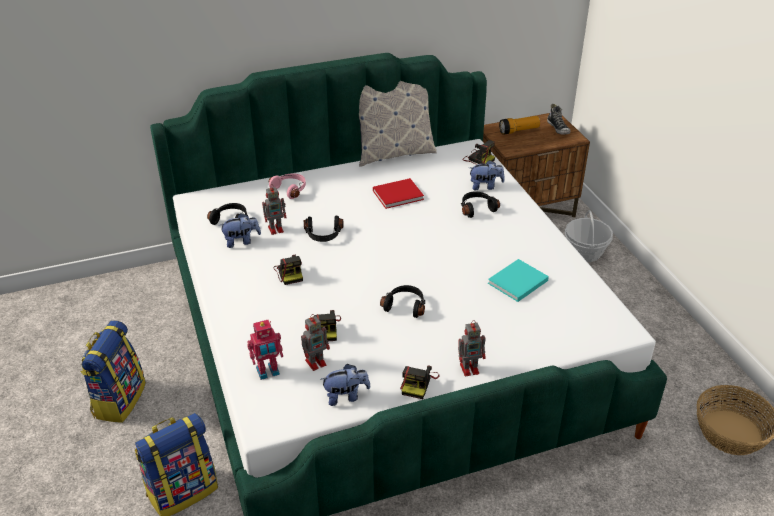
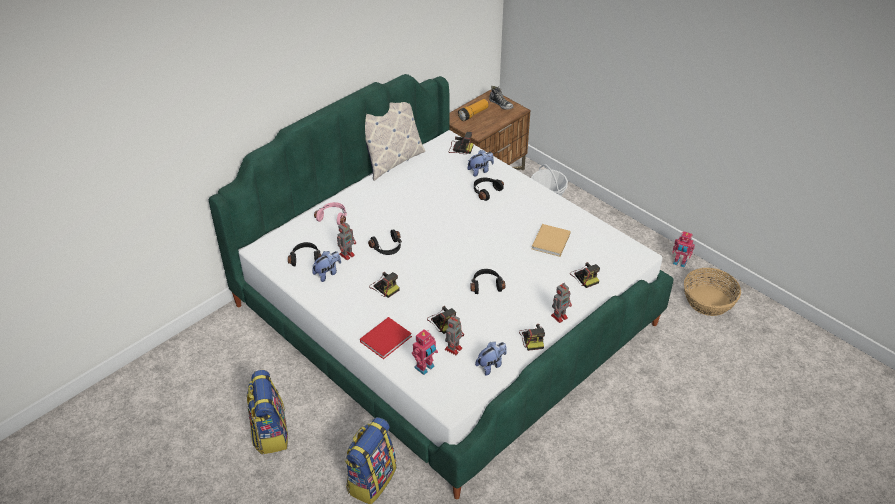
camera: 25 degrees left, 5 degrees up
red book [373,178,424,209] -> red book moved to [360,317,412,359]
turquoise book [488,259,549,302] -> beige book [532,224,571,257]
none -> camera [570,262,600,288]
none -> toy robot [672,231,695,268]

